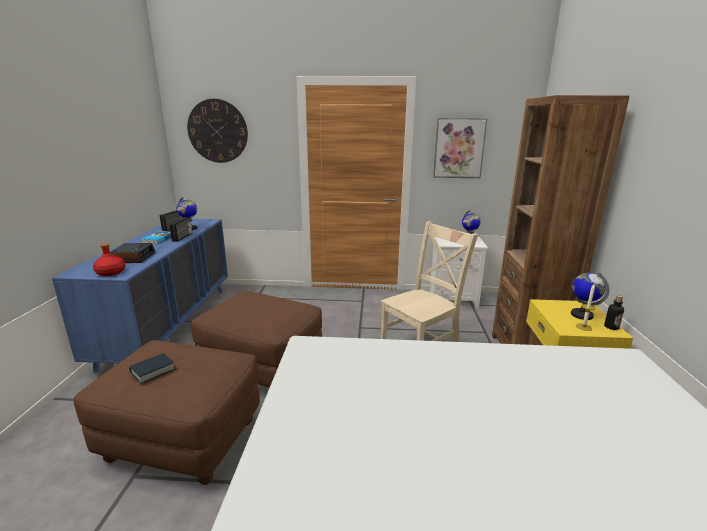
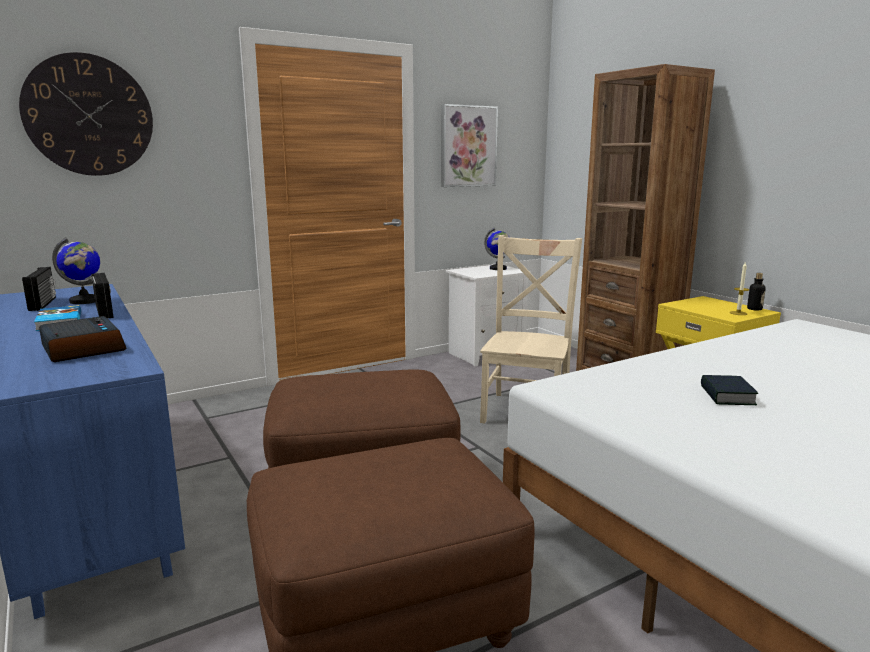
camera: 35 degrees left, 5 degrees down
red bottle [93,243,125,276] -> none
book [129,353,176,384] -> book moved to [701,375,758,405]
globe [571,272,609,320] -> none

